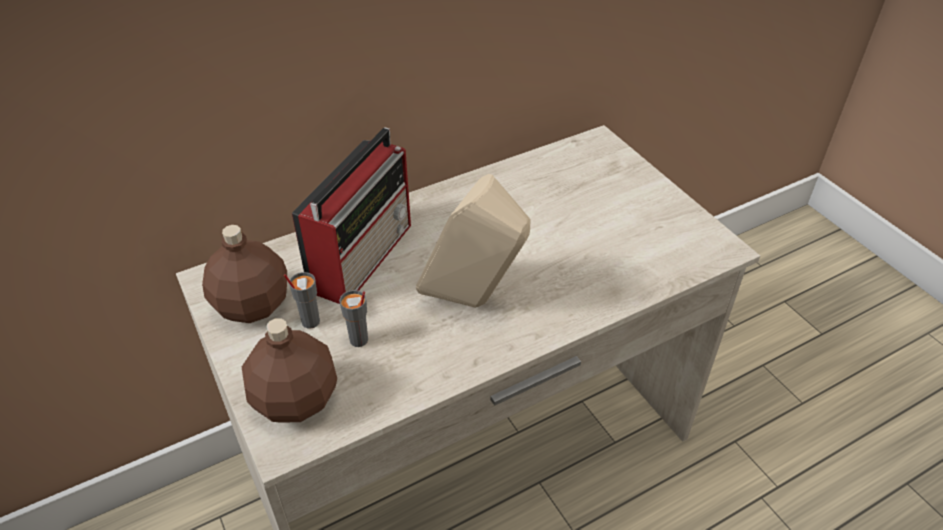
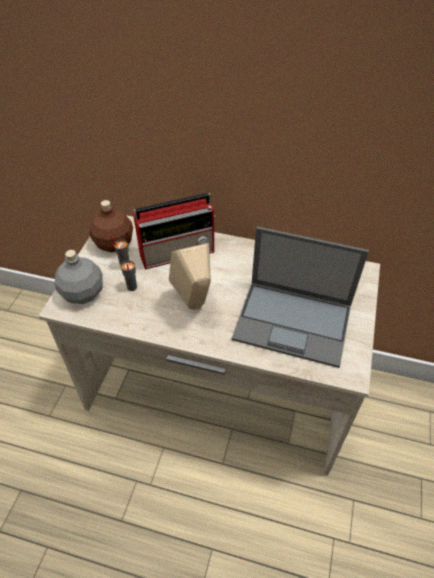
camera: 45 degrees right, 5 degrees up
brown bottle [242,319,337,422] -> grey bottle [55,250,103,304]
none -> laptop [232,227,369,368]

